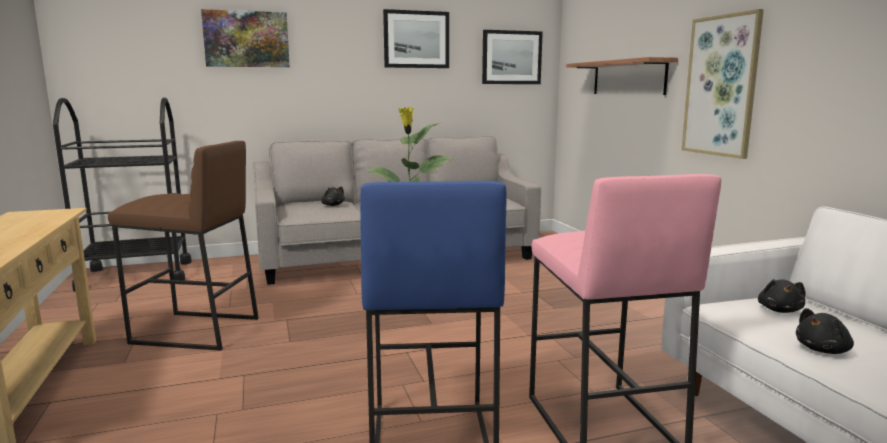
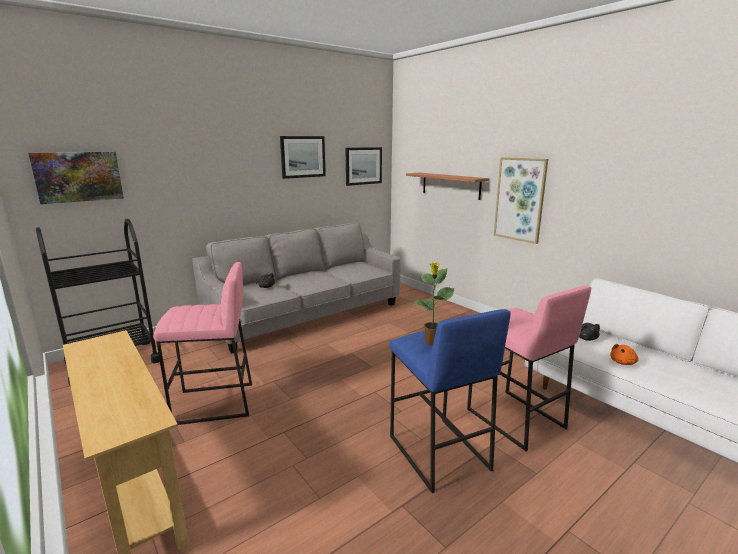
camera: 20 degrees left, 5 degrees up
brown stool [108,141,259,351] -> pink stool [153,262,252,425]
picture [201,9,290,67] -> picture moved to [28,152,124,204]
black plush toy [796,308,854,354] -> orange plush toy [610,344,639,365]

